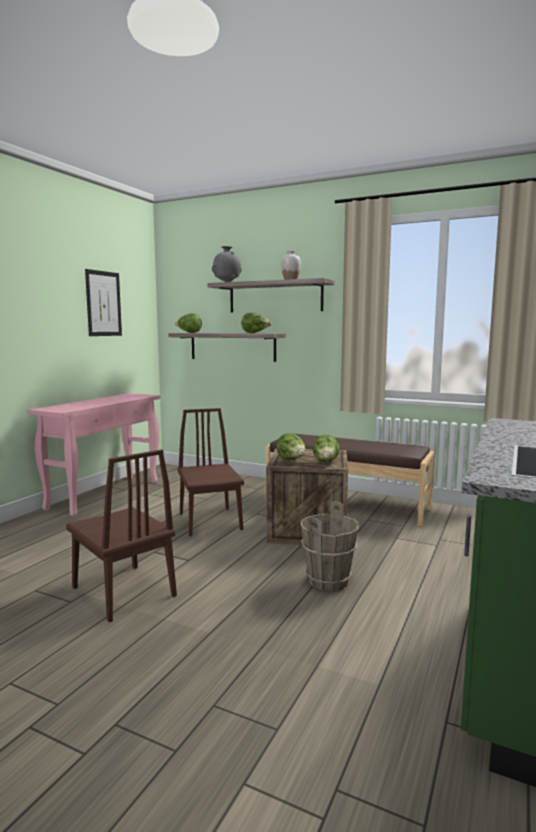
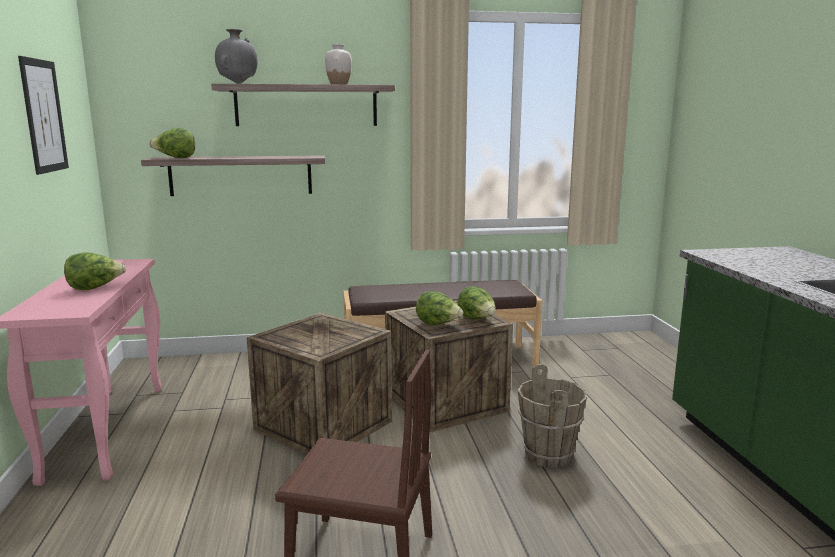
camera: 35 degrees left, 5 degrees up
brown chair [178,408,244,536] -> crate [247,313,392,455]
lettuce [242,313,272,333] -> lettuce moved to [64,253,126,290]

